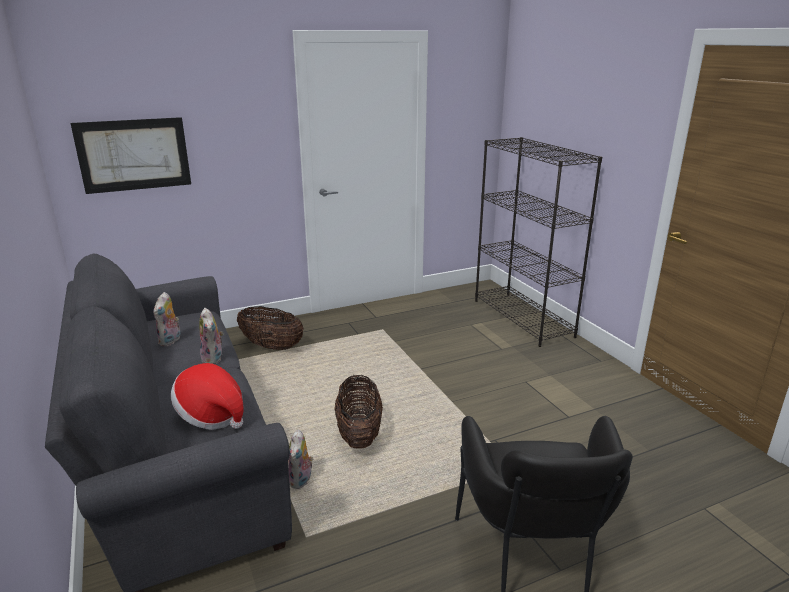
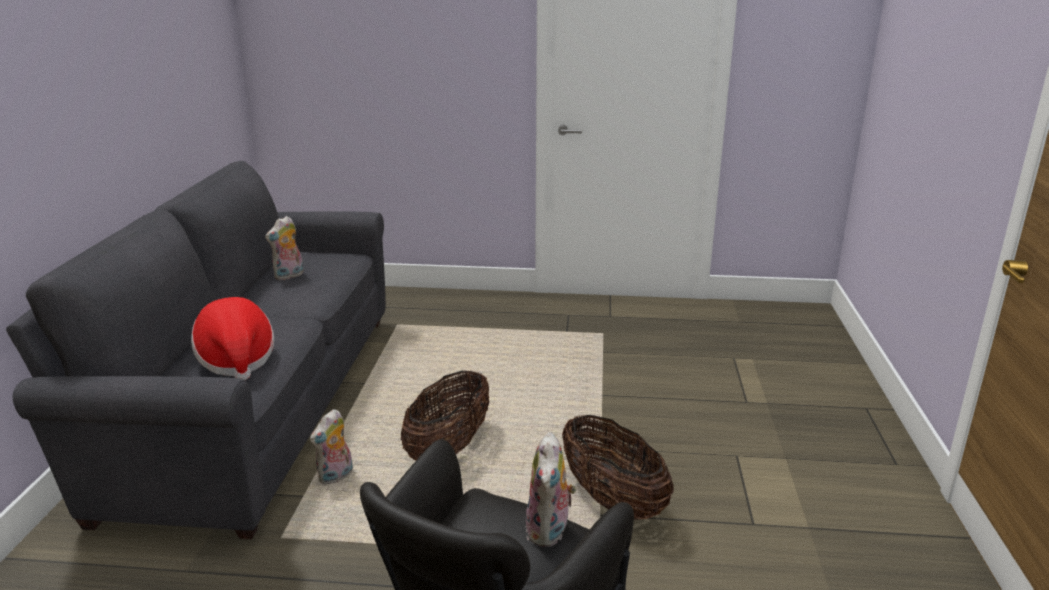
camera: 30 degrees right, 0 degrees up
picture [70,117,191,194] -> none
plush toy [199,308,223,364] -> plush toy moved to [526,432,577,547]
basket [237,306,304,350] -> basket moved to [562,415,674,520]
black bookcase [475,137,602,347] -> none

